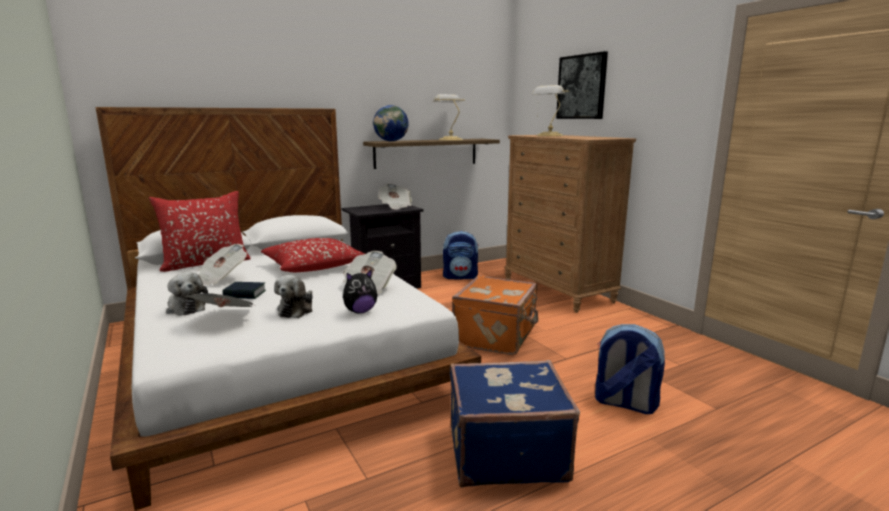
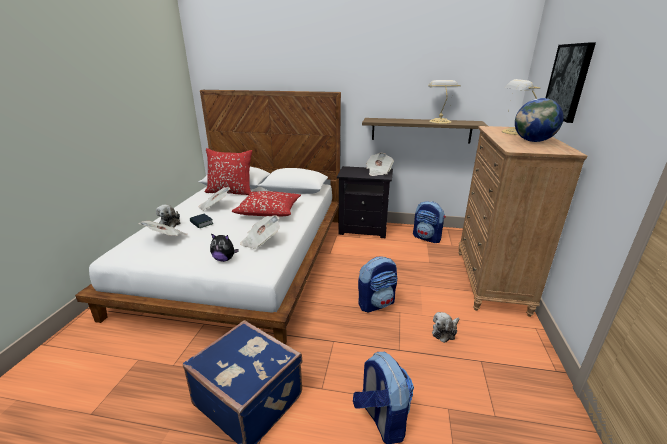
camera: 40 degrees right, 10 degrees up
plush toy [274,275,313,318] -> plush toy moved to [432,312,459,343]
globe [373,105,409,141] -> globe moved to [515,98,564,142]
orange suitcase [452,275,538,355] -> backpack [358,256,397,312]

